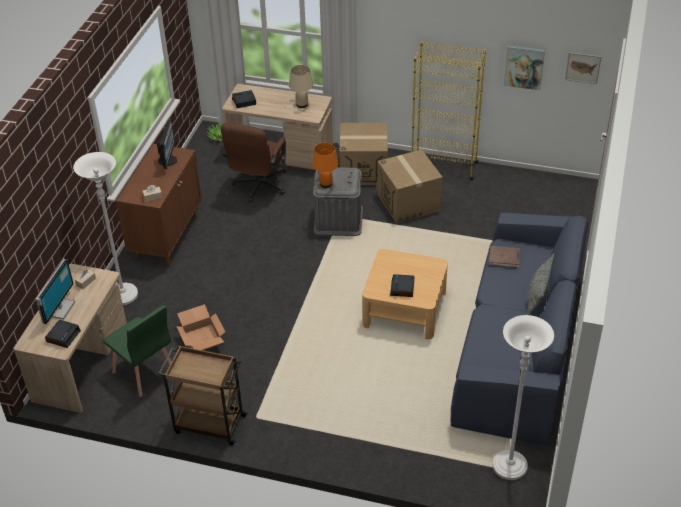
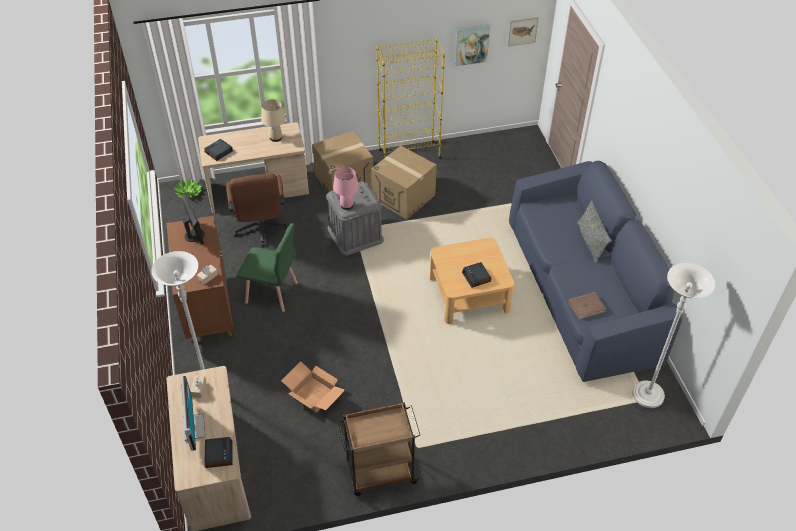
camera: 30 degrees left, 5 degrees up
green chair [103,305,171,397] -> green chair moved to [237,223,298,312]
orange table lamp [312,143,339,188] -> pink table lamp [333,167,359,210]
brown book [489,246,520,268] -> brown book moved to [568,292,606,320]

